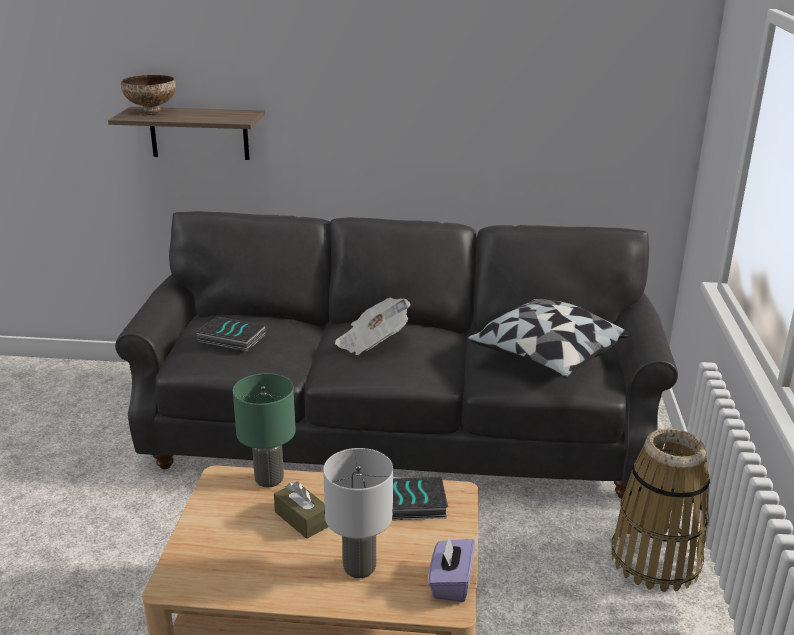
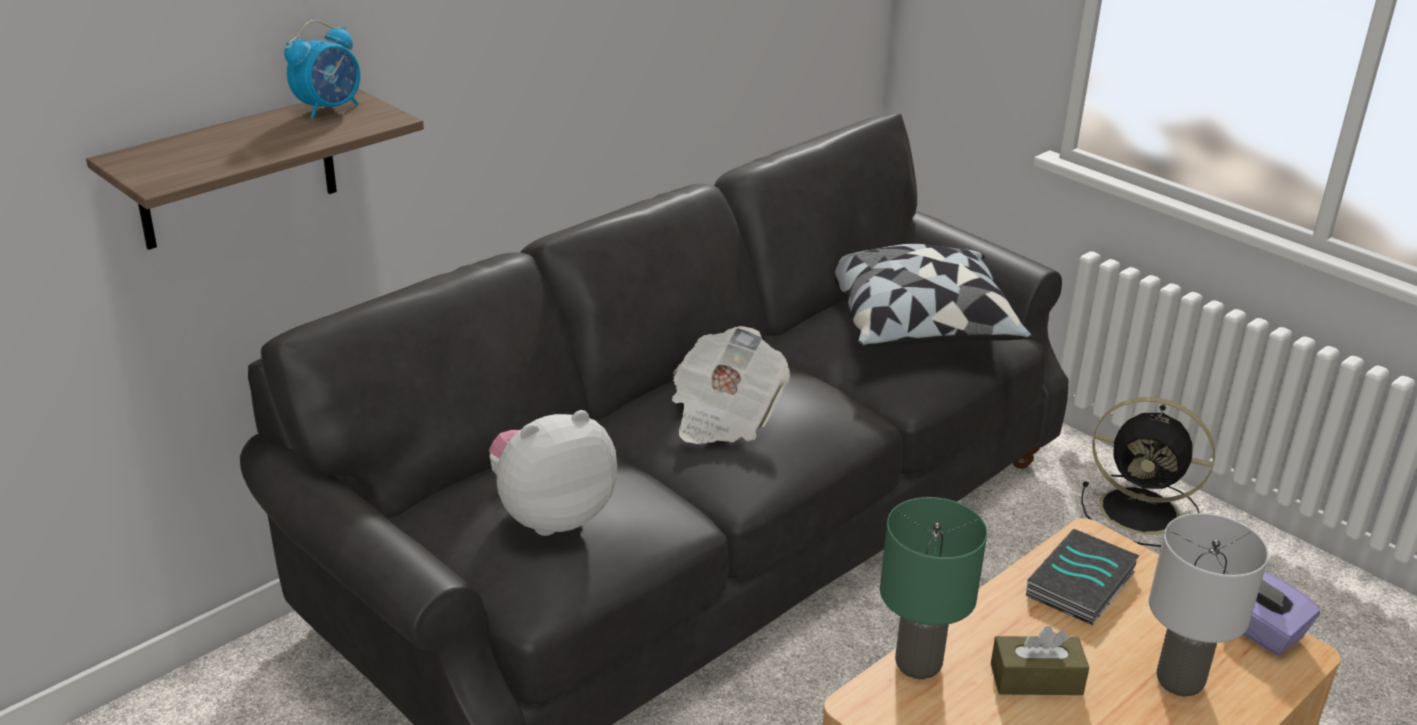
camera: 50 degrees left, 5 degrees up
bowl [121,75,176,115] -> none
book [196,316,266,351] -> plush toy [489,410,617,536]
basket [611,429,710,592] -> black fan [1081,397,1215,547]
none -> alarm clock [284,20,360,119]

